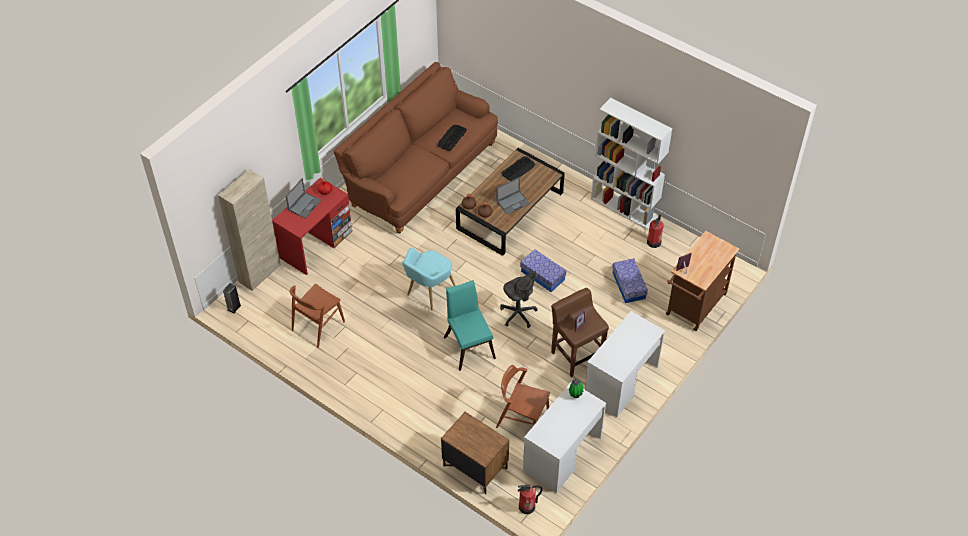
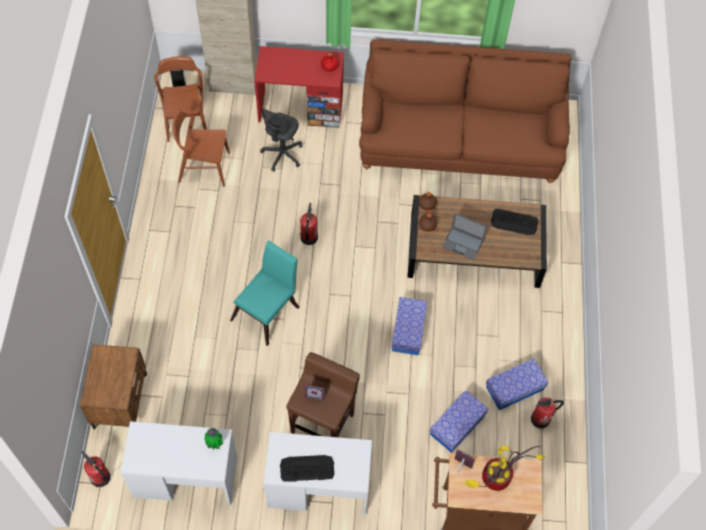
camera: 55 degrees right, 10 degrees up
laptop [286,178,321,219] -> none
turquoise armchair [402,248,456,310] -> fire extinguisher [300,203,318,245]
keyboard [437,125,467,151] -> keyboard moved to [280,455,334,481]
brown chair [496,365,550,428] -> brown chair moved to [154,56,207,142]
grey office chair [500,271,538,328] -> grey office chair moved to [260,109,303,172]
white bookcase [591,98,672,230] -> none
none -> potted plant [466,446,545,491]
none -> storage box [486,358,549,410]

